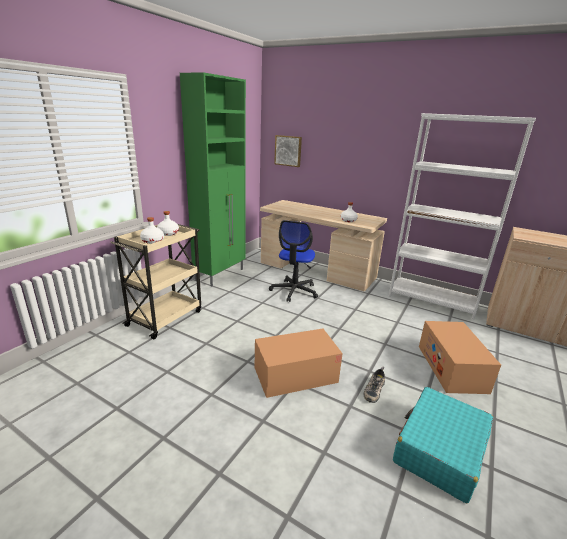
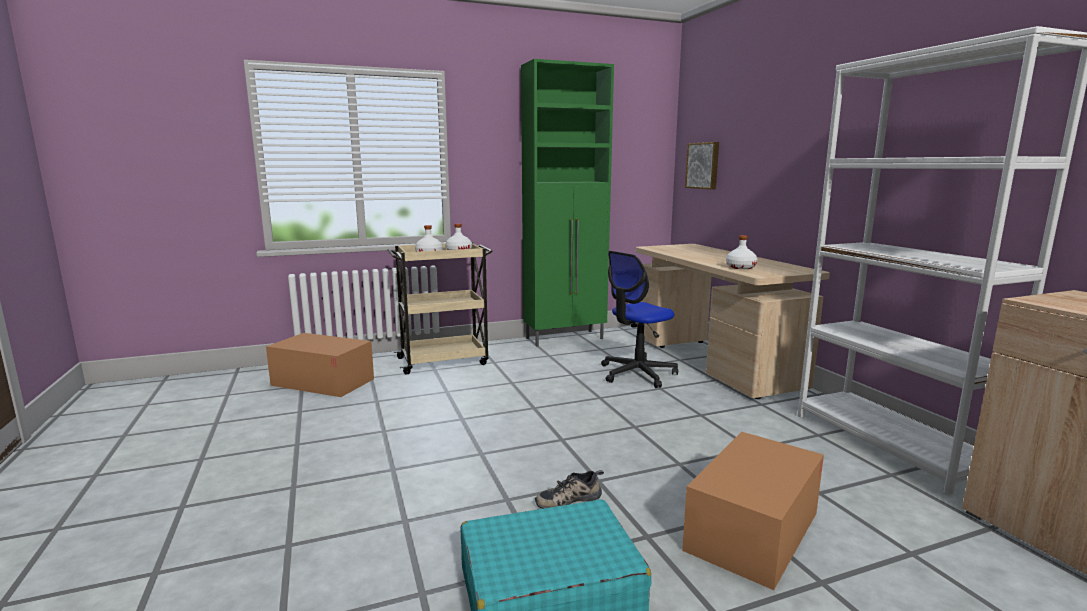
camera: 40 degrees right, 10 degrees down
cardboard box [255,329,343,398] -> cardboard box moved to [266,333,374,397]

